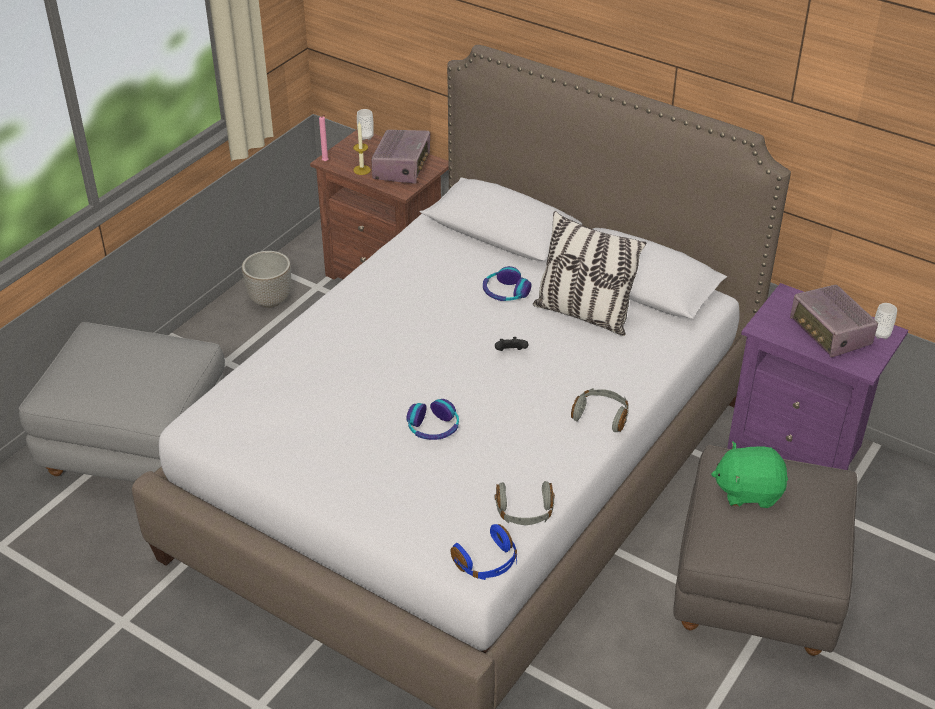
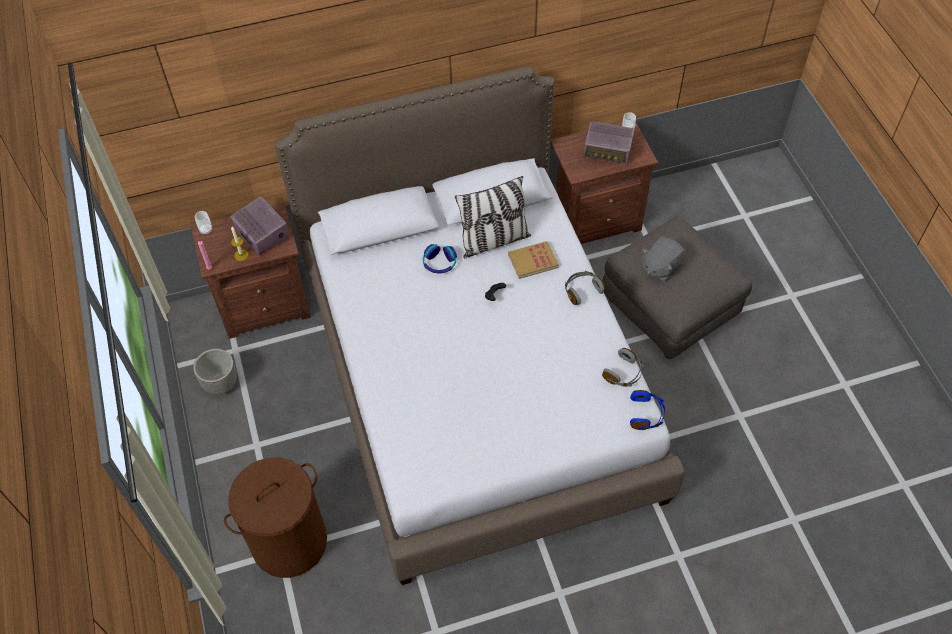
camera: 50 degrees left, 15 degrees up
grey ottoman [19,322,225,482] -> brown laundry basket [224,458,327,578]
headphones [406,399,459,440] -> none
green plush toy [711,441,788,508] -> grey plush toy [642,237,686,282]
purple nightstand [727,283,908,470] -> brown nightstand [551,122,658,244]
none -> book [508,241,559,279]

